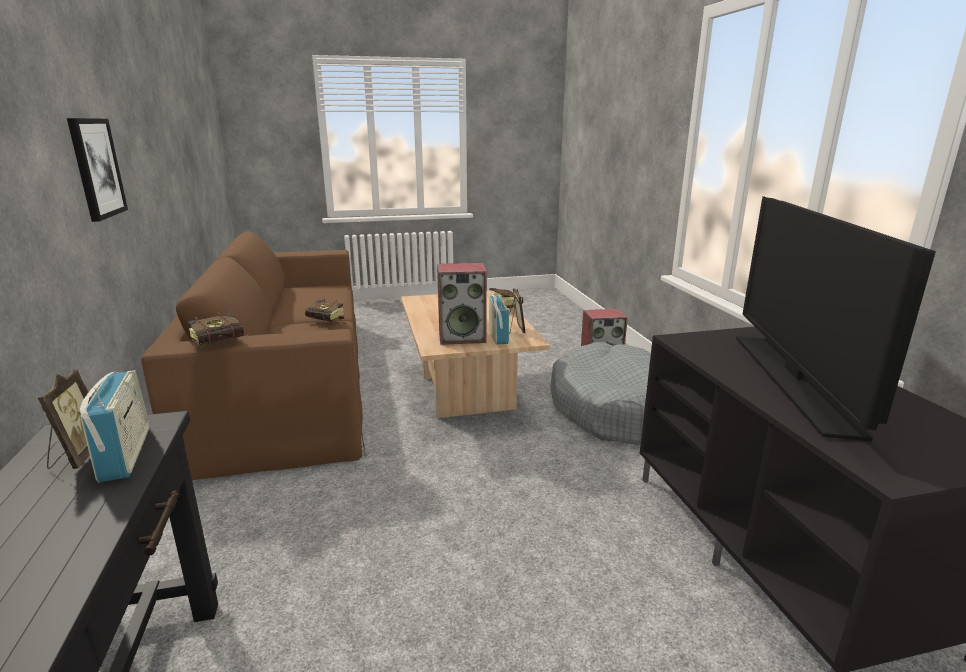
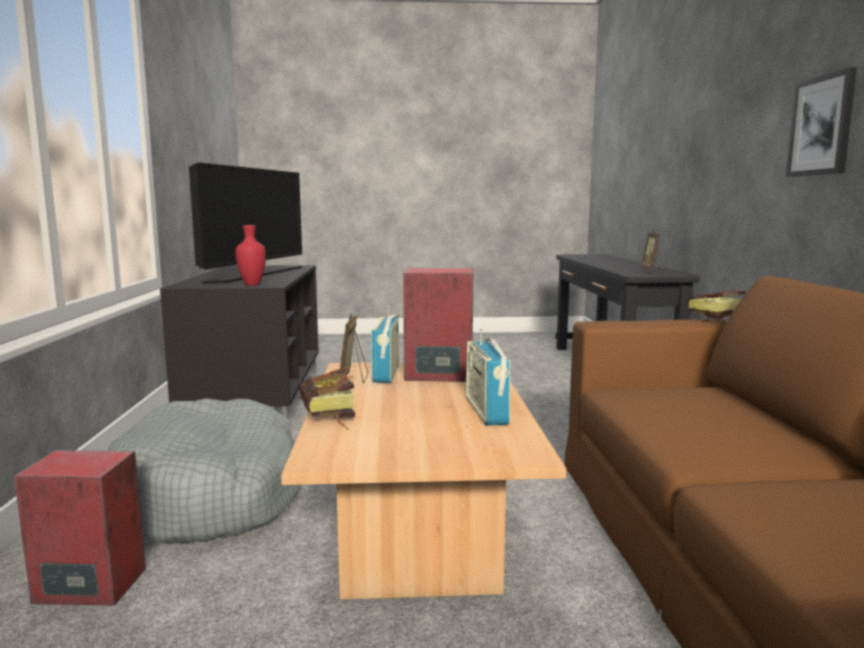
camera: 170 degrees left, 10 degrees down
radio [80,370,149,483] -> radio moved to [465,328,510,426]
book [305,300,348,324] -> none
none -> red vase [235,225,266,286]

